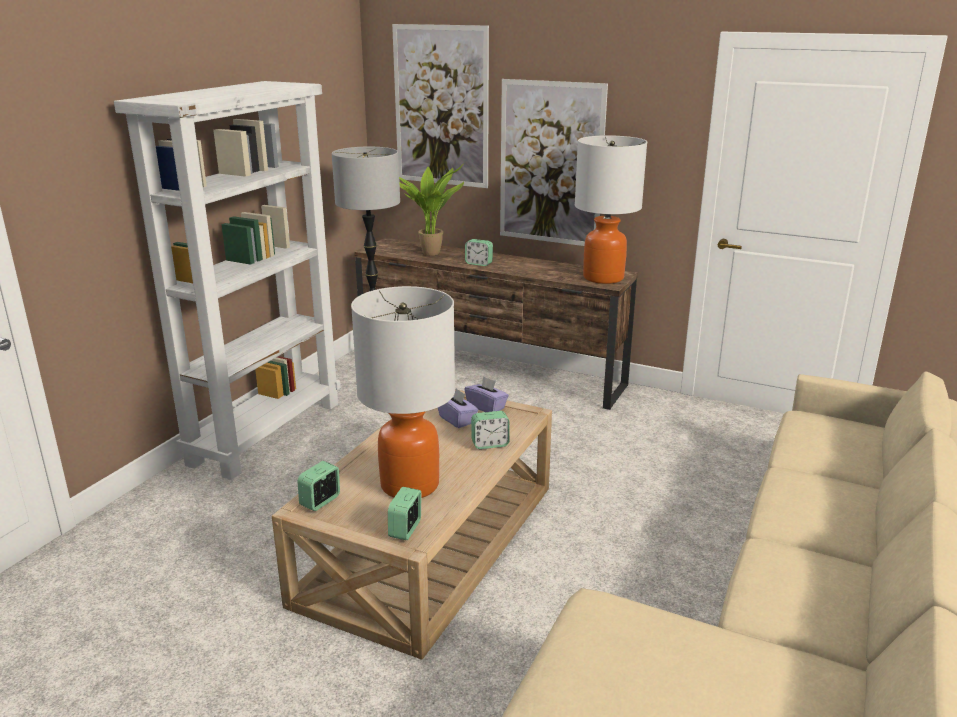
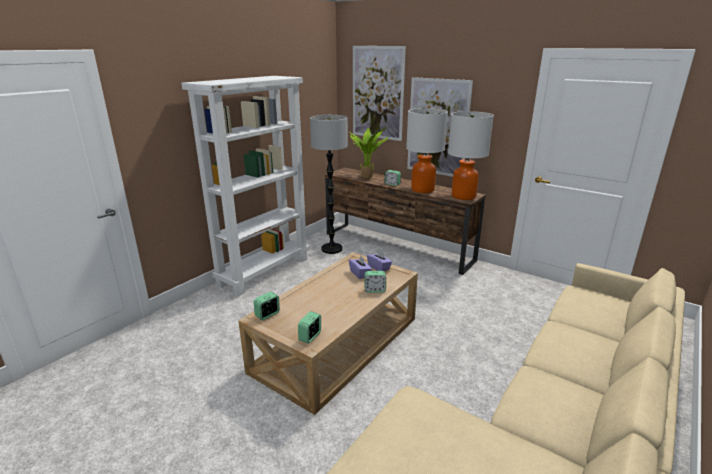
camera: 10 degrees right, 0 degrees up
table lamp [351,286,455,498] -> table lamp moved to [406,108,448,193]

